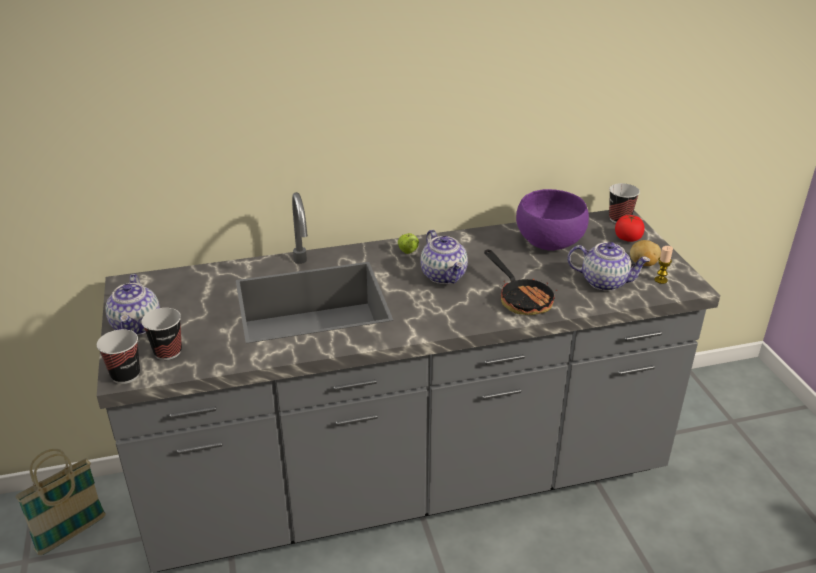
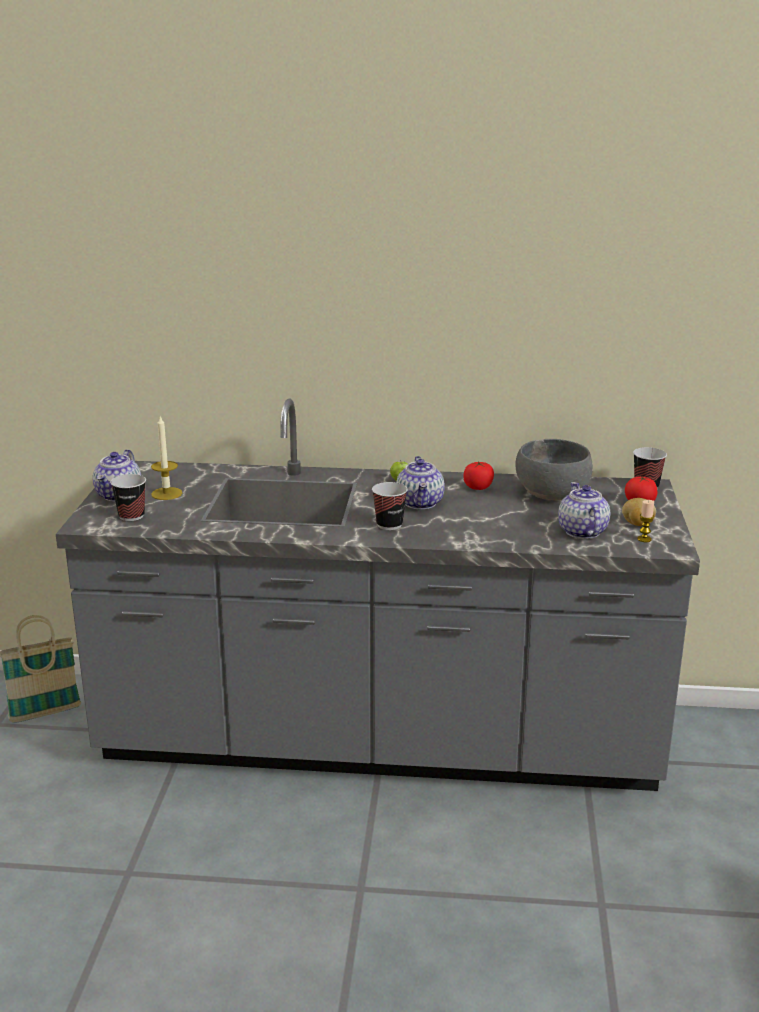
camera: 20 degrees right, 10 degrees down
cup [97,329,140,384] -> cup moved to [372,482,408,530]
frying pan [484,250,557,315] -> none
purple bowl [516,189,589,251] -> grey bowl [515,439,593,500]
teapot [568,242,650,291] -> teapot turned 135 degrees counterclockwise [558,482,610,539]
none -> candle [151,415,182,500]
none -> tomato [463,462,494,490]

